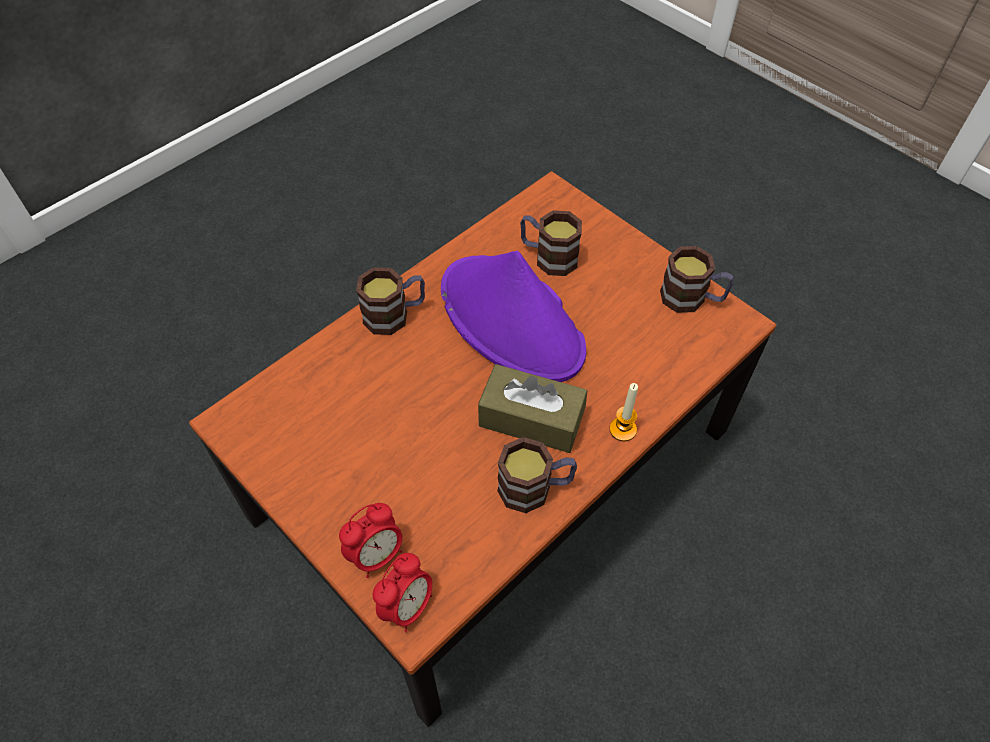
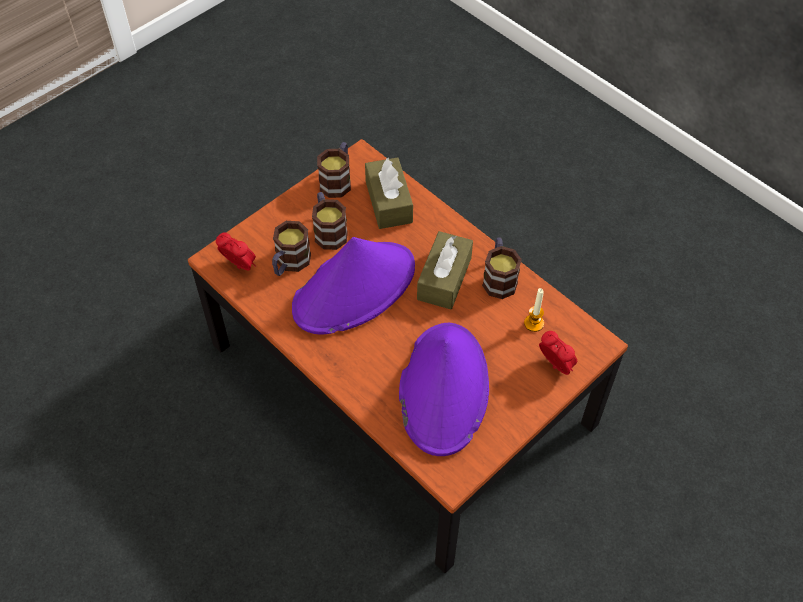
camera: 90 degrees left, 0 degrees up
mug [356,267,425,335] -> mug moved to [312,192,348,250]
alarm clock [373,553,433,632] -> alarm clock moved to [216,232,256,270]
candle [609,383,638,441] -> candle moved to [524,288,544,332]
none -> brown tissue box [365,157,413,229]
none -> purple hat [399,323,489,456]

